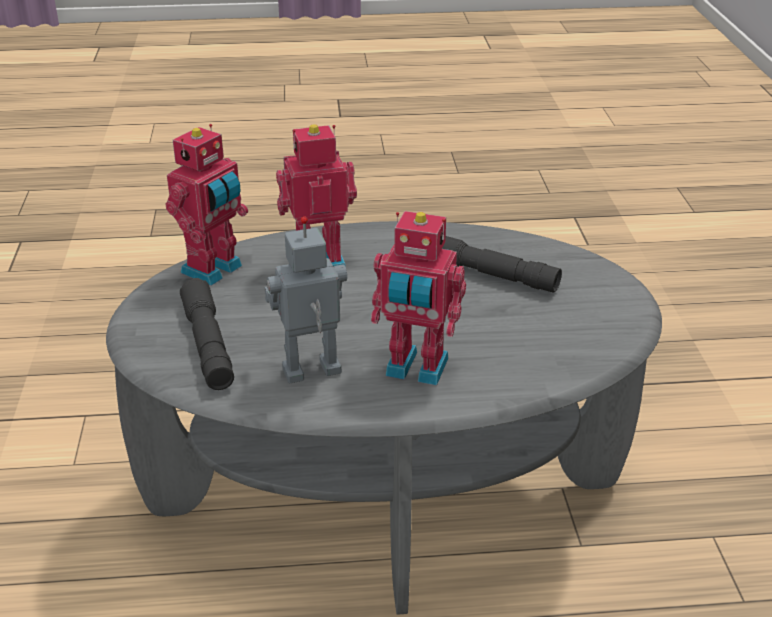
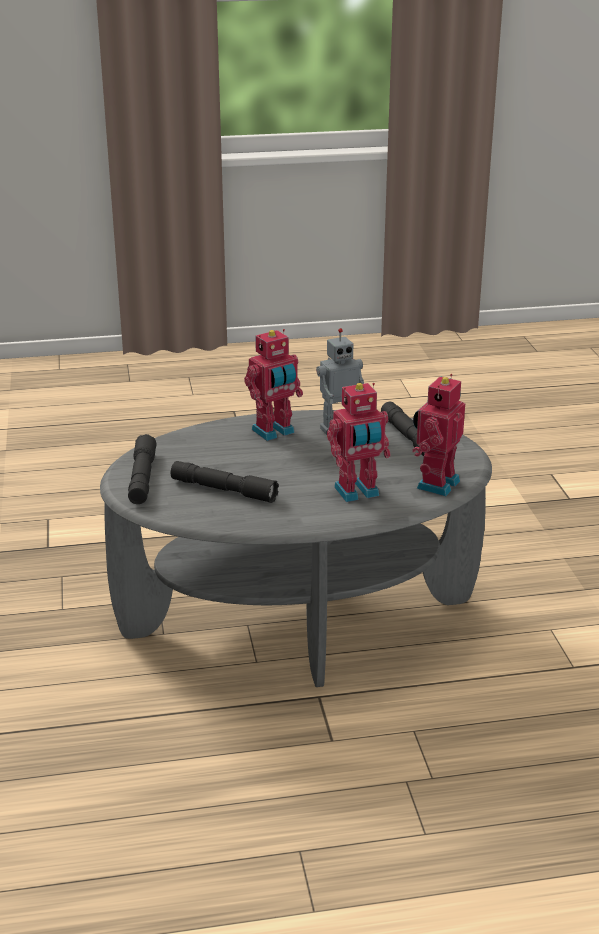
camera: 175 degrees right, 5 degrees down
toy robot [371,211,466,386] -> toy robot turned 135 degrees clockwise [244,329,303,441]
none -> grey flashlight [128,434,157,504]

